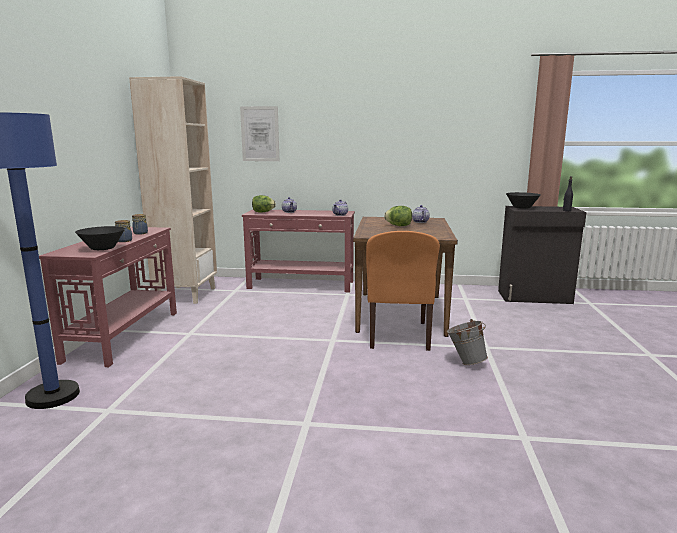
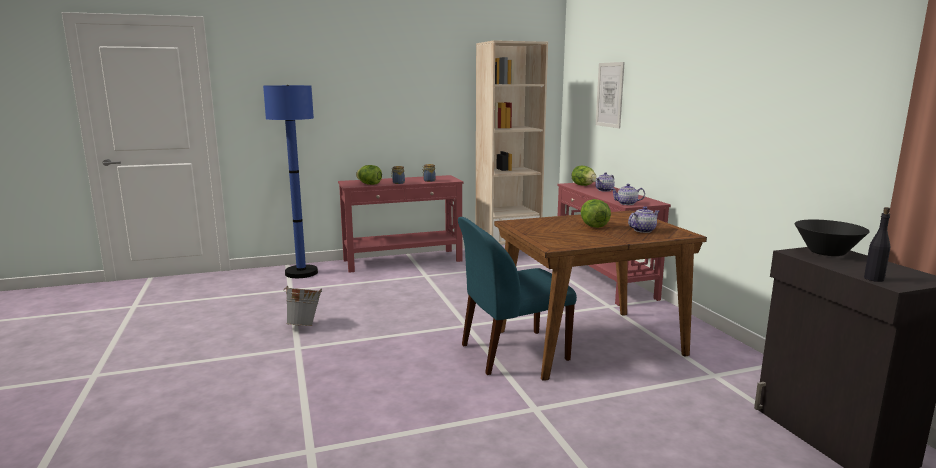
camera: 65 degrees right, 0 degrees up
black bowl [75,226,125,250] -> lettuce [356,165,382,185]
orange chair [366,231,440,351] -> blue chair [458,217,577,375]
grey bucket [447,319,488,365] -> grey bucket moved to [284,286,322,326]

